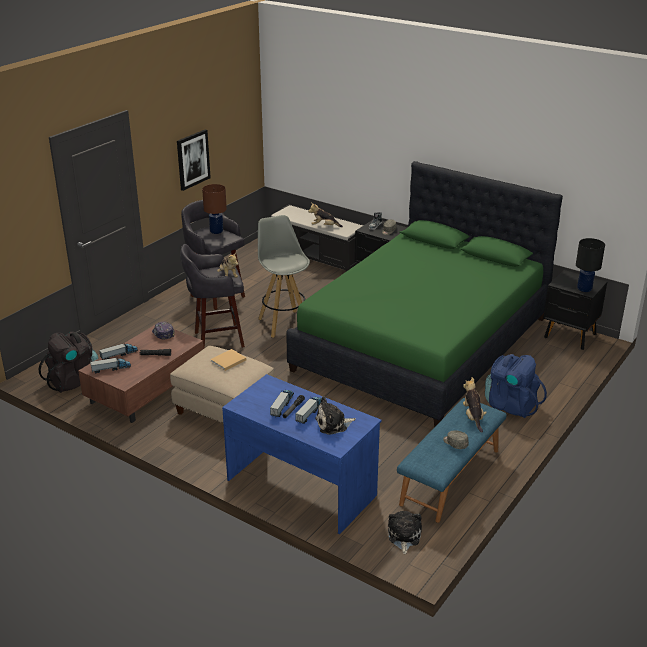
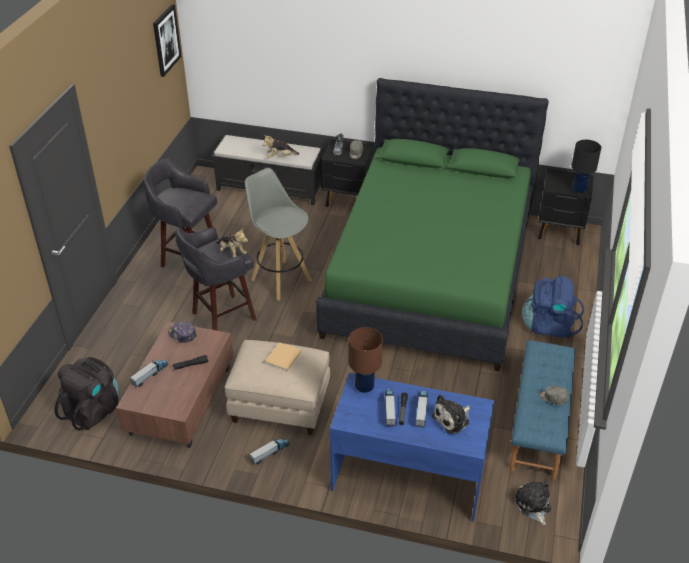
camera: 20 degrees left, 10 degrees up
toy truck [90,357,131,374] -> toy truck moved to [250,439,290,465]
picture [177,129,211,191] -> picture moved to [153,4,181,77]
brown table lamp [202,184,227,234] -> brown table lamp moved to [349,327,383,393]
plush toy [463,377,487,433] -> none

